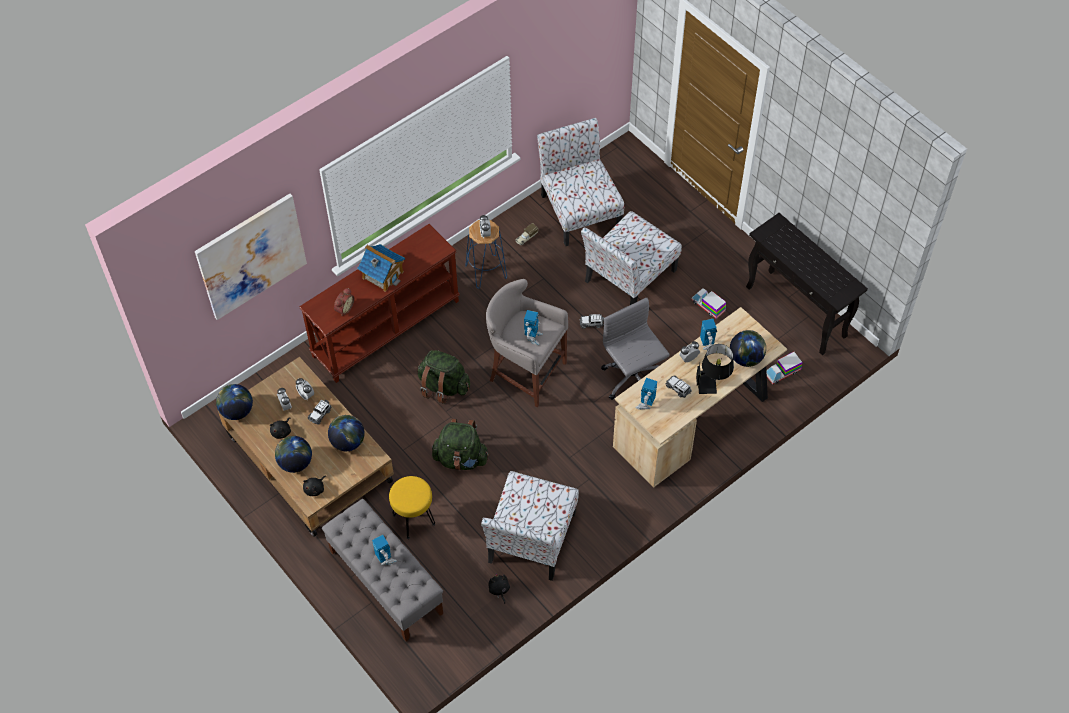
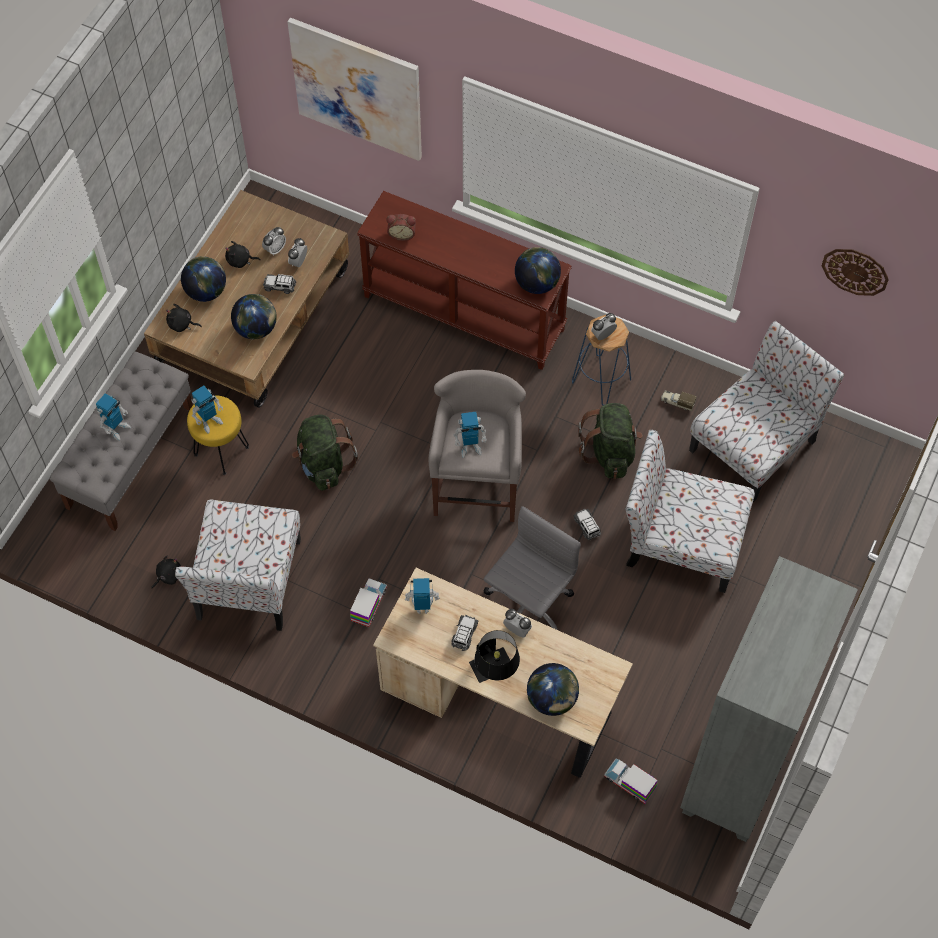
camera: 65 degrees right, 5 degrees up
globe [216,384,253,420] -> globe moved to [515,247,561,294]
toy house [357,244,405,292] -> none
green backpack [417,350,470,404] -> green backpack moved to [578,403,643,479]
chair [481,471,579,581] -> chair turned 75 degrees counterclockwise [175,499,301,631]
toy truck [691,288,726,319] -> toy truck moved to [350,578,387,627]
toy robot [700,319,717,350] -> toy robot moved to [191,385,223,433]
black console table [746,213,868,355] -> grey bookcase [680,556,858,842]
none -> wall clock [822,249,889,296]

